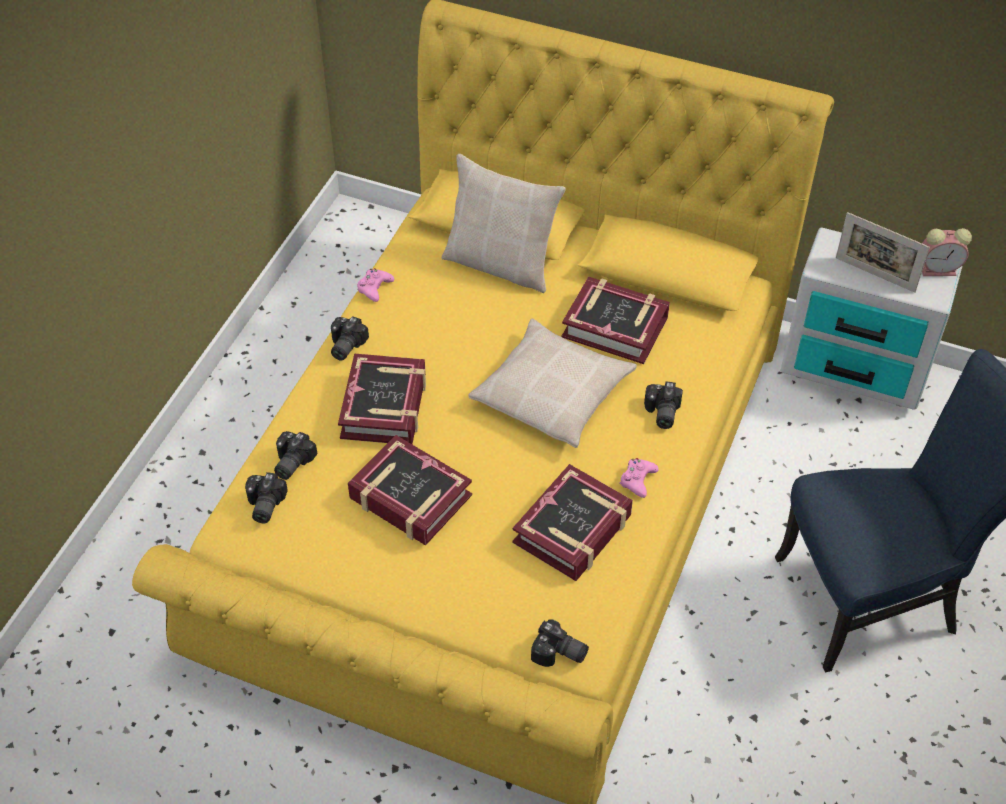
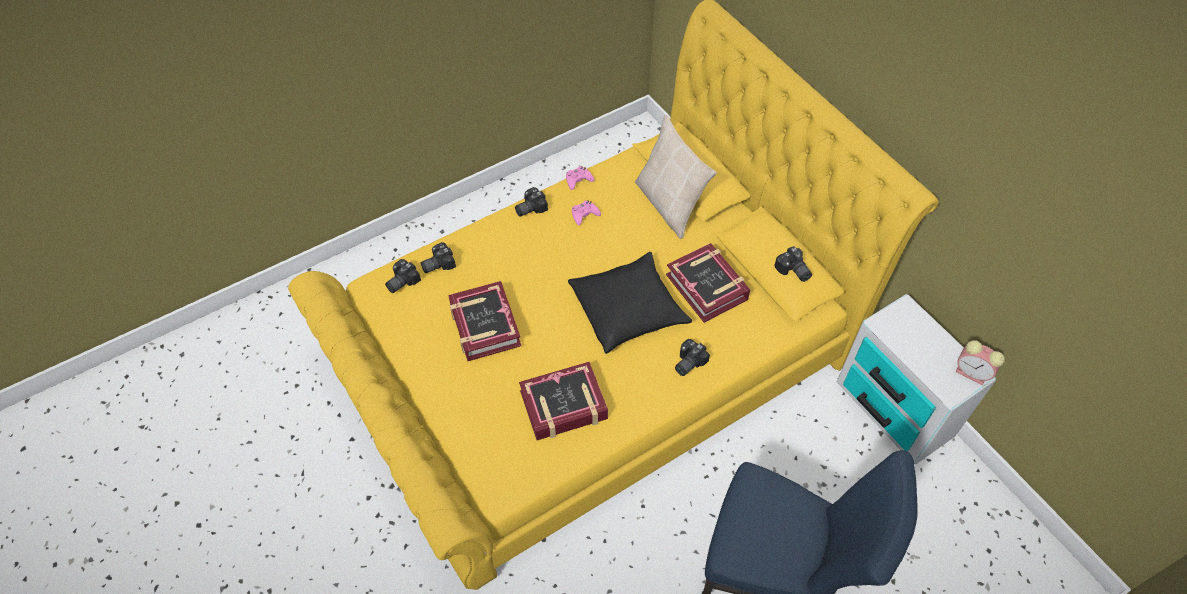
camera: 35 degrees right, 5 degrees up
book [338,354,426,444] -> none
beige pillow [468,319,637,448] -> black pillow [568,252,692,354]
camera [531,619,589,667] -> camera moved to [774,246,812,282]
pink game controller [619,458,659,498] -> pink game controller moved to [572,200,601,225]
picture frame [836,212,930,293] -> none

